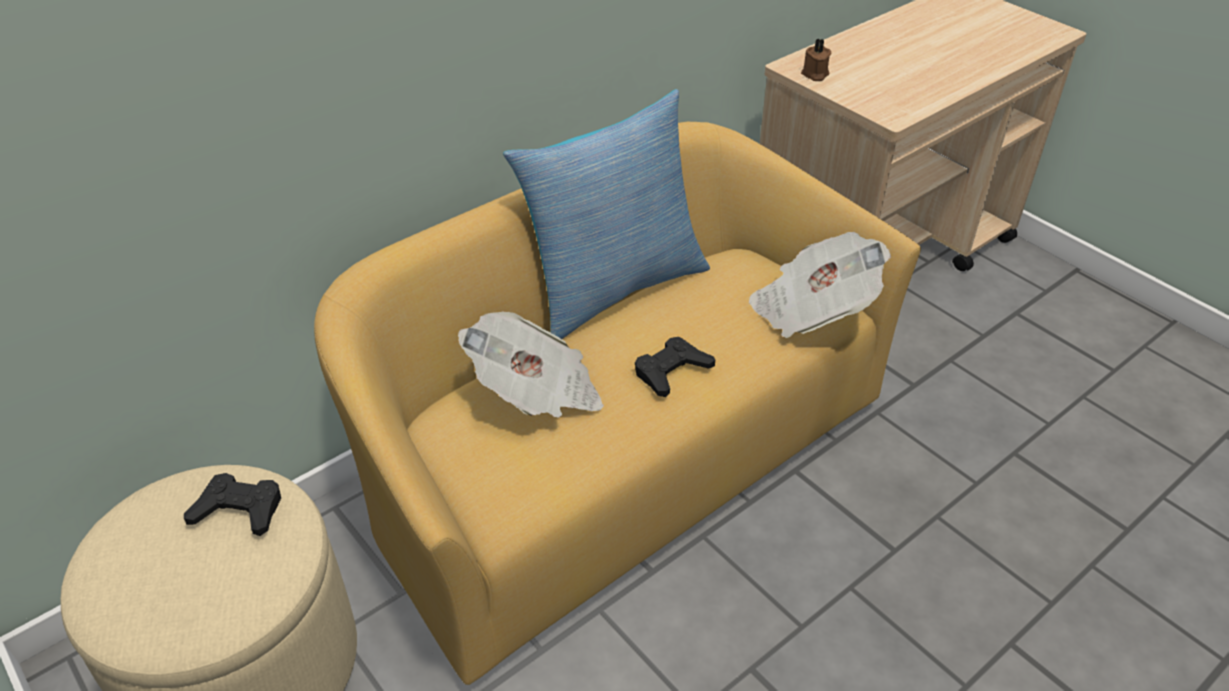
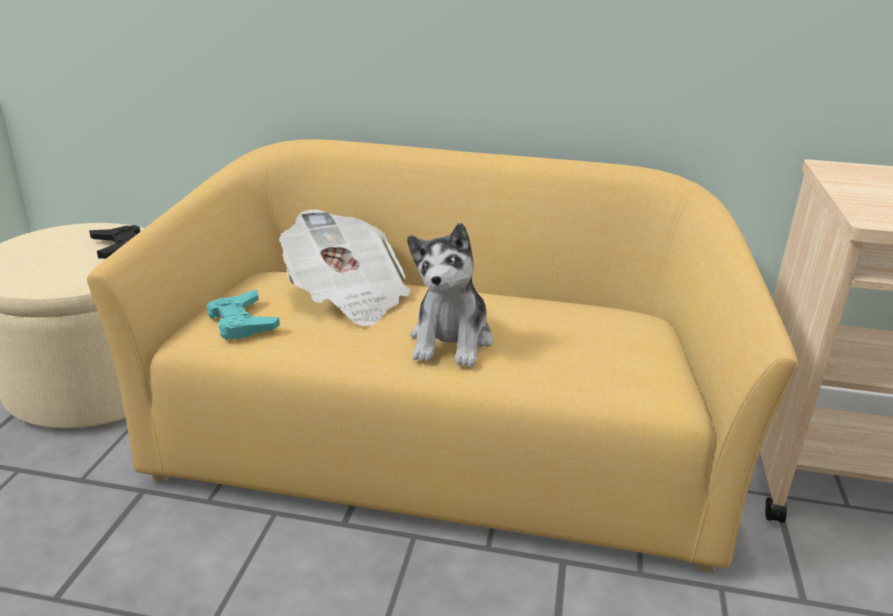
camera: 50 degrees right, 15 degrees down
pillow [503,89,710,339] -> none
black game controller [635,337,715,397] -> plush toy [407,223,493,367]
newspaper [749,232,891,338] -> none
brown candle [801,38,832,81] -> none
none -> turquoise game controller [207,290,280,340]

